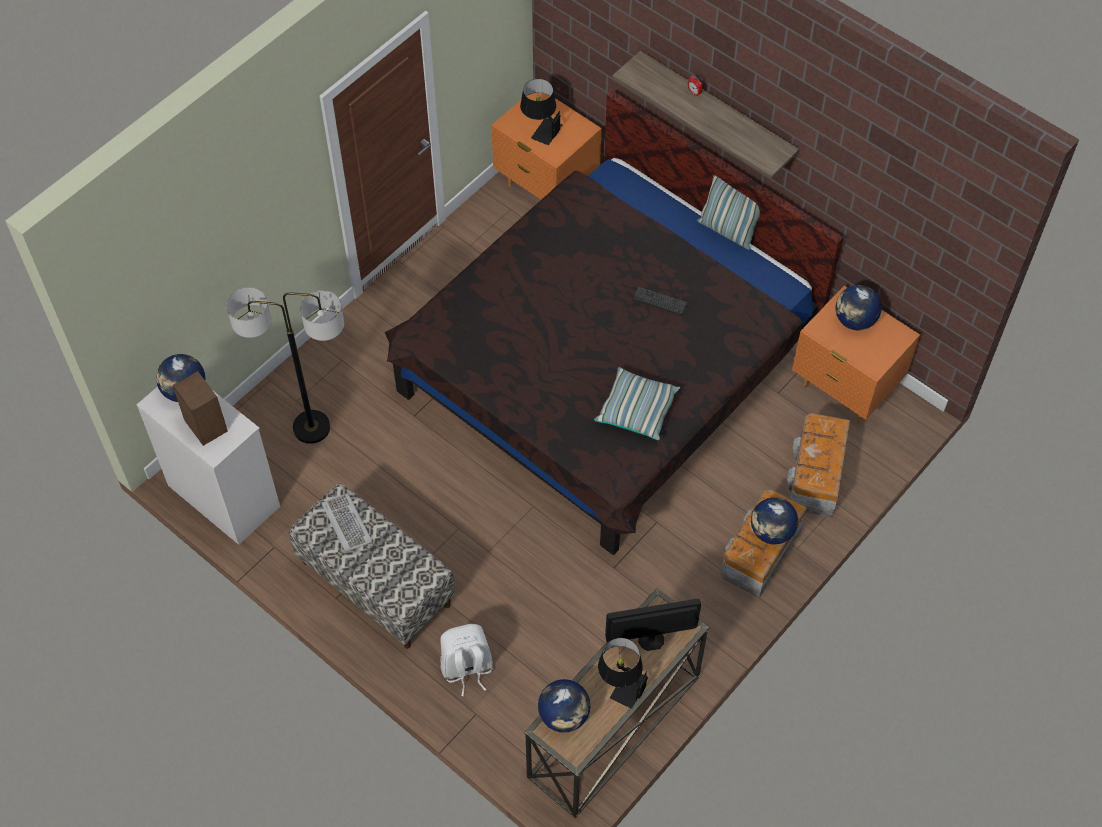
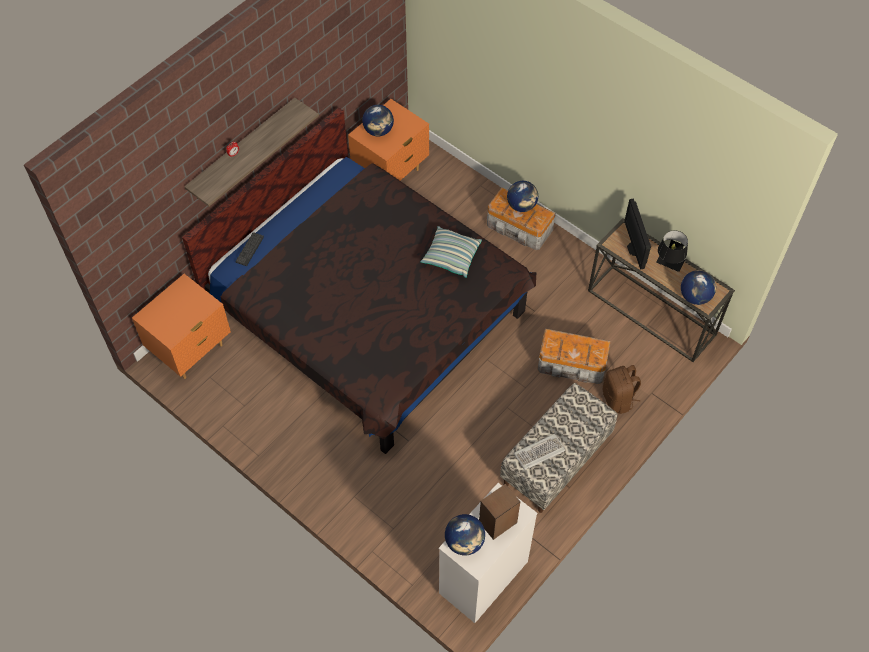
camera: 90 degrees left, 0 degrees up
floor lamp [226,287,344,444] -> none
white backpack [440,624,493,696] -> brown backpack [603,365,641,414]
black table lamp [520,79,563,145] -> none
keyboard [633,287,688,316] -> keyboard moved to [236,232,264,266]
pillow [697,175,760,250] -> none
storage box [787,413,850,517] -> storage box moved to [537,329,611,384]

